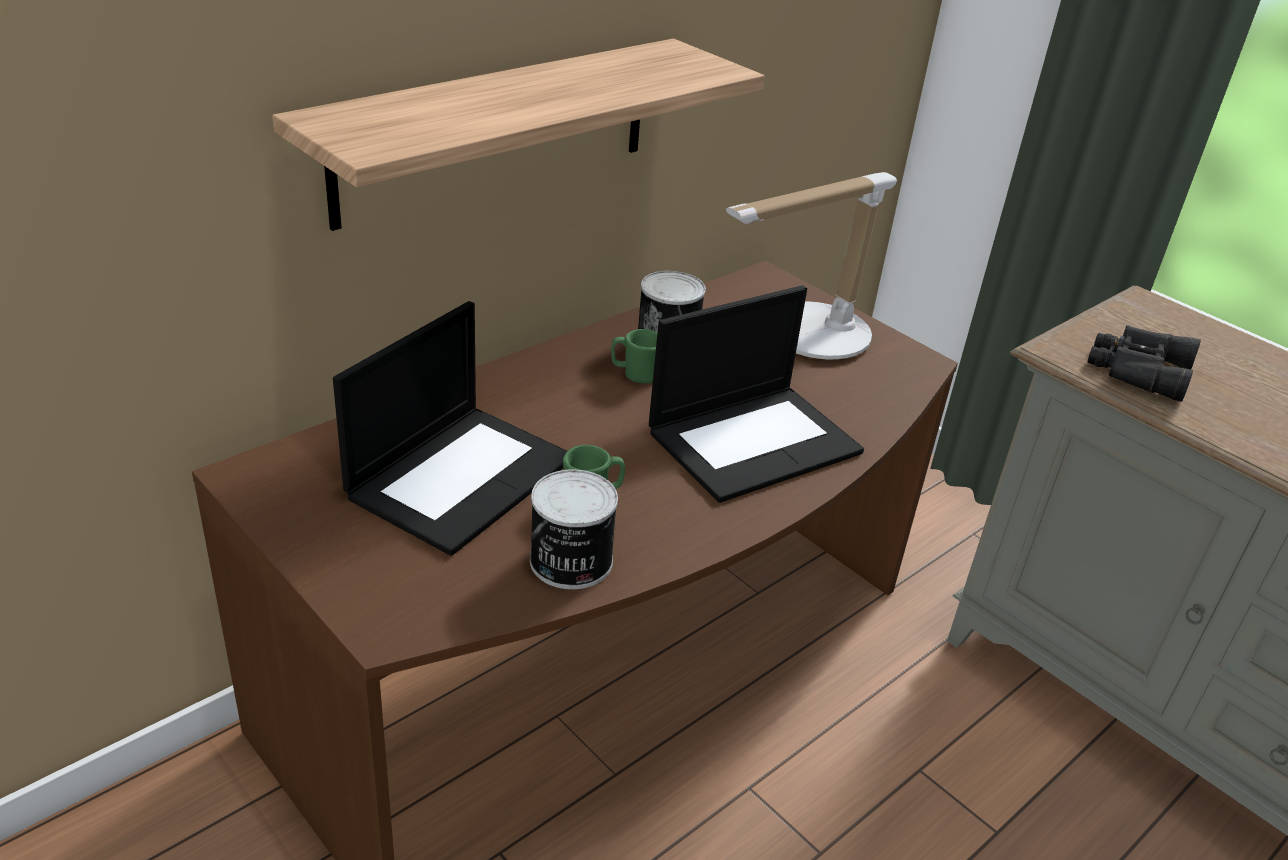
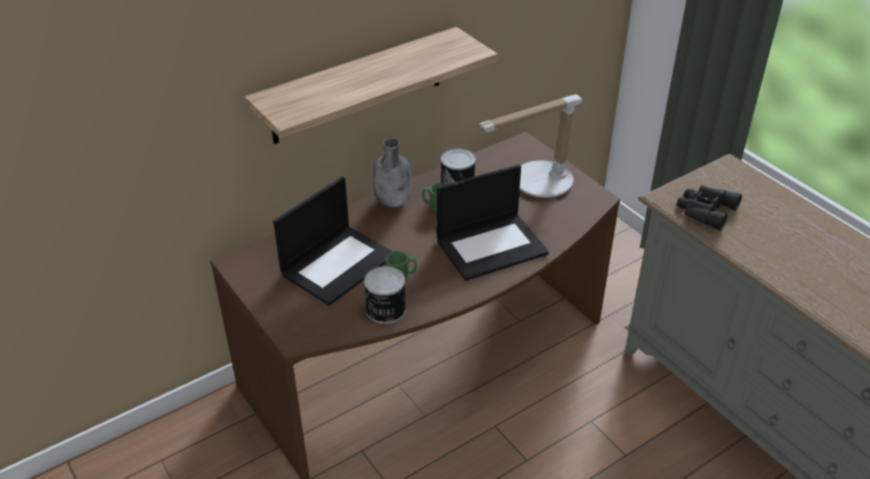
camera: 10 degrees right, 5 degrees up
none -> grey bottle [373,139,412,207]

